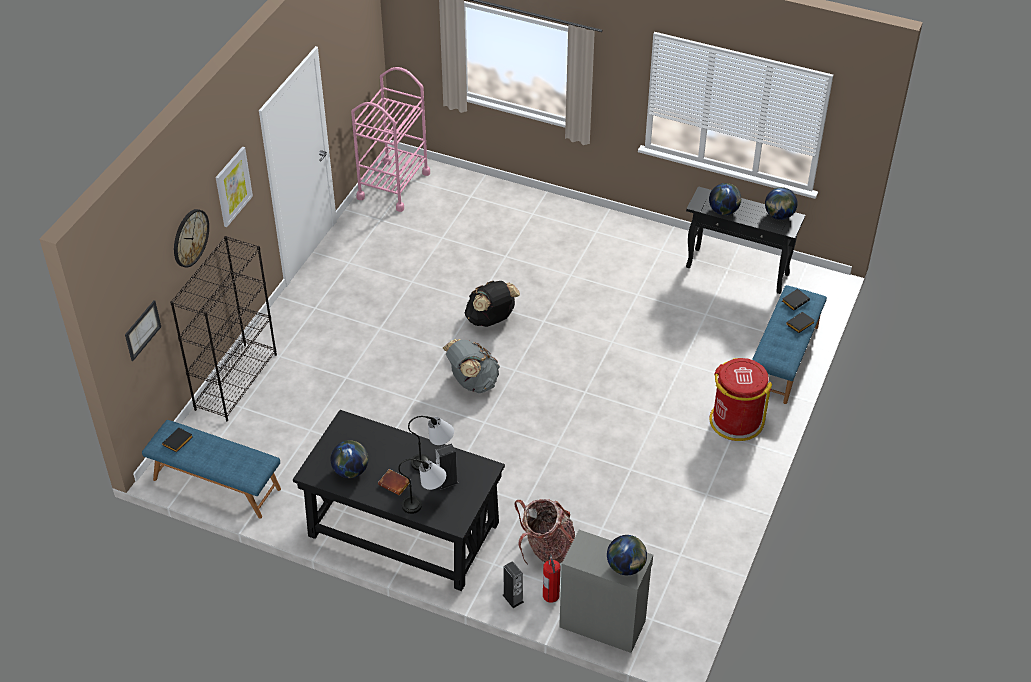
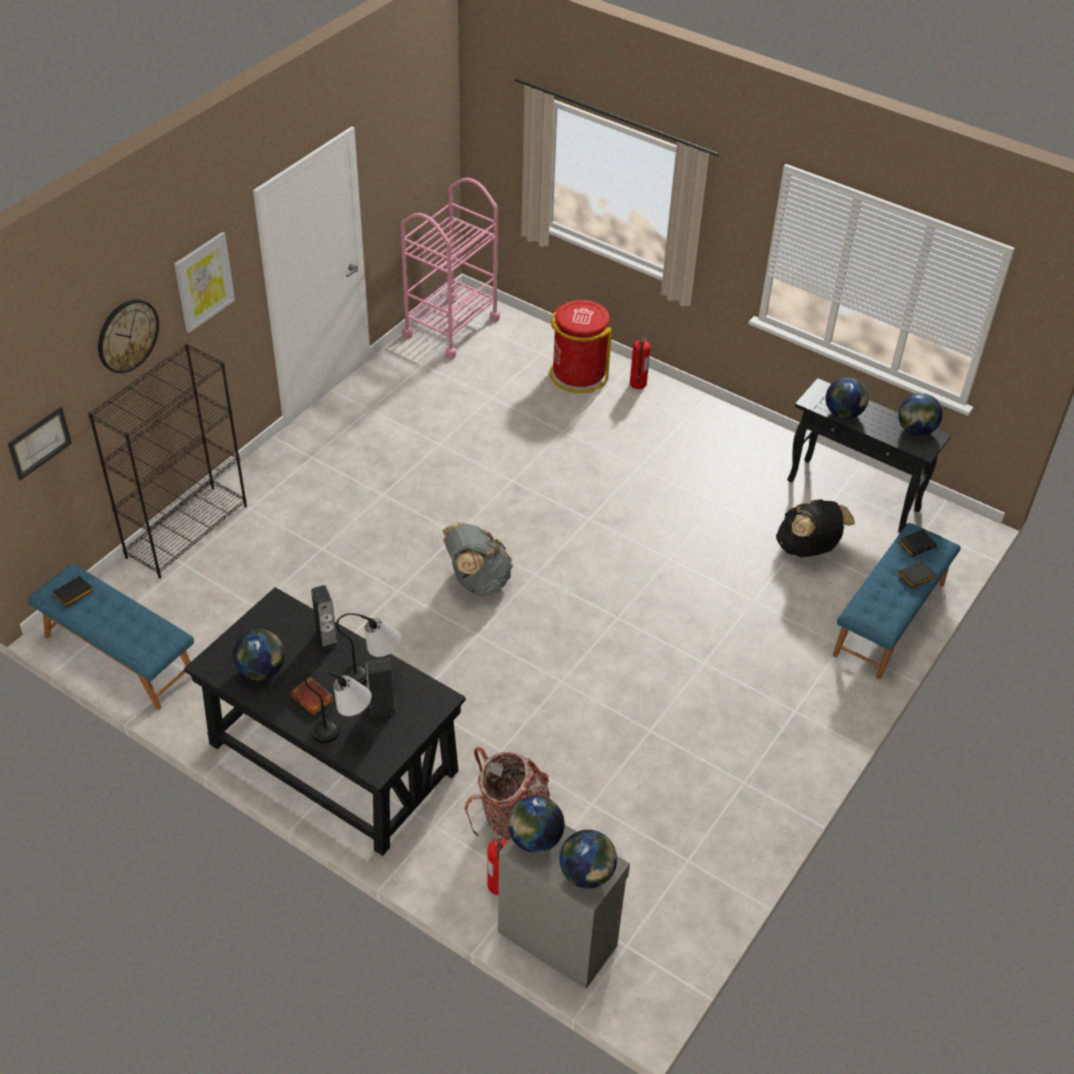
camera: 10 degrees right, 0 degrees up
black backpack [465,281,520,327] -> black backpack moved to [776,499,855,558]
speaker [503,561,524,608] -> speaker moved to [311,585,339,650]
red trash can [710,358,772,441] -> red trash can moved to [549,300,612,393]
none -> globe [508,795,565,853]
none -> fire extinguisher [630,328,651,389]

